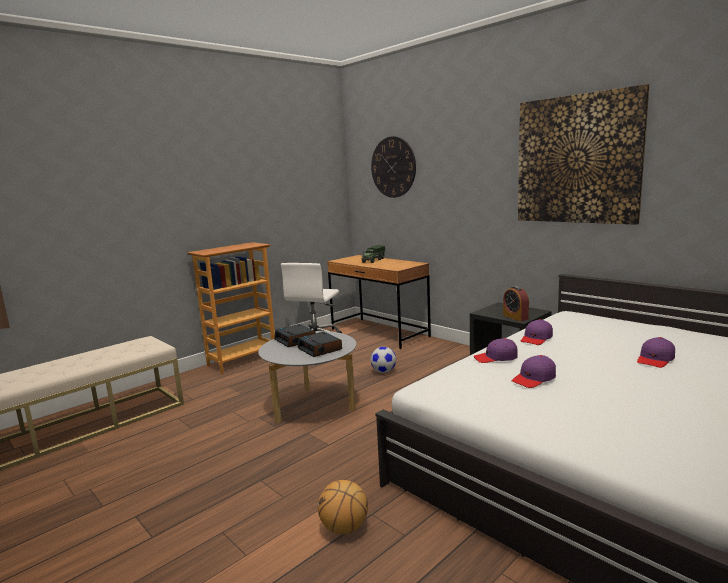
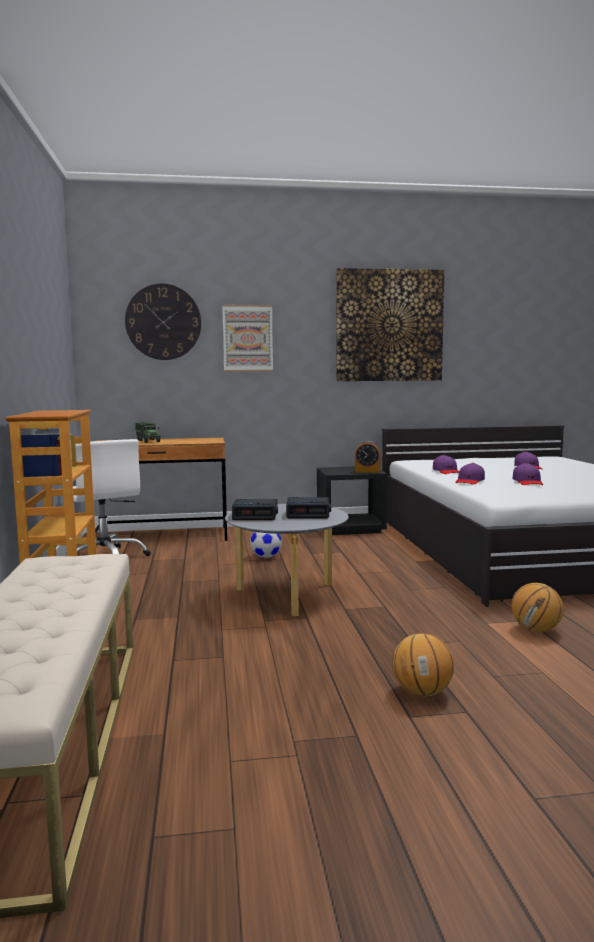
camera: 55 degrees left, 5 degrees down
none -> picture [222,305,273,371]
none -> basketball [392,633,454,697]

